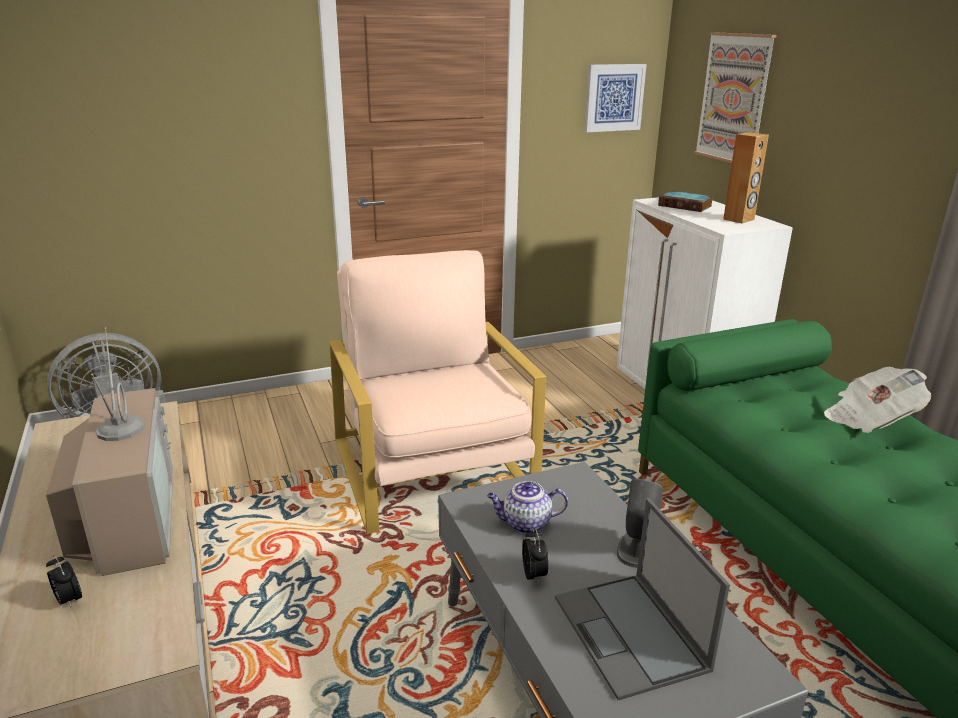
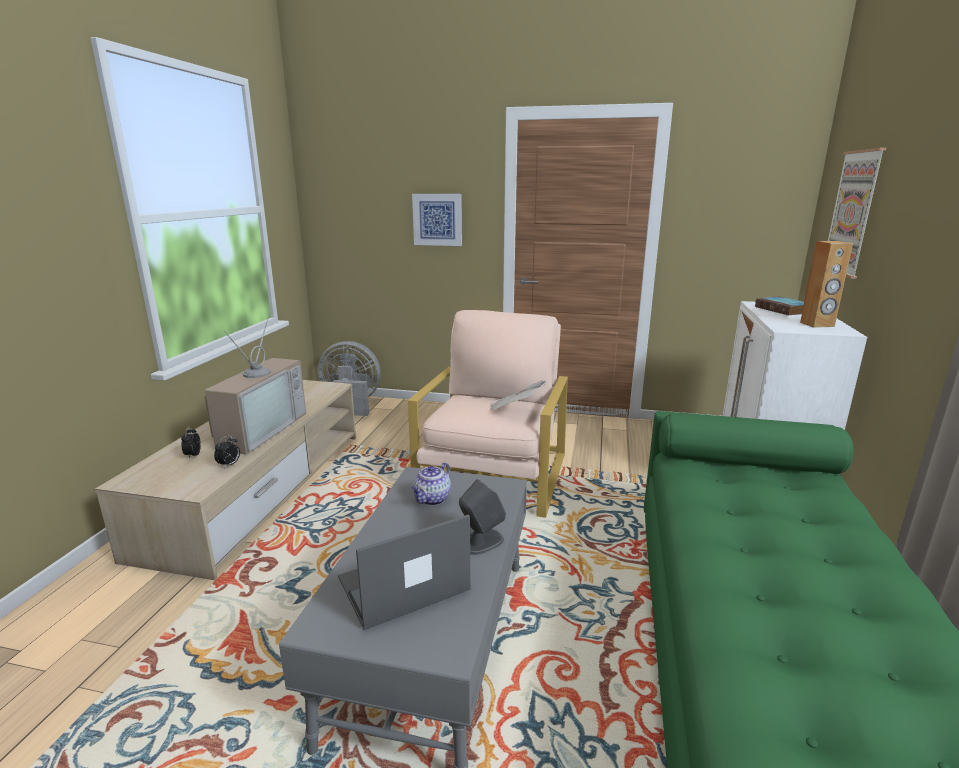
camera: 35 degrees right, 5 degrees down
teapot [487,481,568,534] -> teapot turned 90 degrees counterclockwise [412,463,451,505]
alarm clock [522,528,548,583] -> alarm clock moved to [214,435,240,468]
laptop [555,498,730,700] -> laptop turned 45 degrees clockwise [338,514,471,630]
picture [584,64,647,132] -> picture moved to [412,194,462,246]
newspaper [824,367,931,433] -> newspaper moved to [490,380,547,411]

